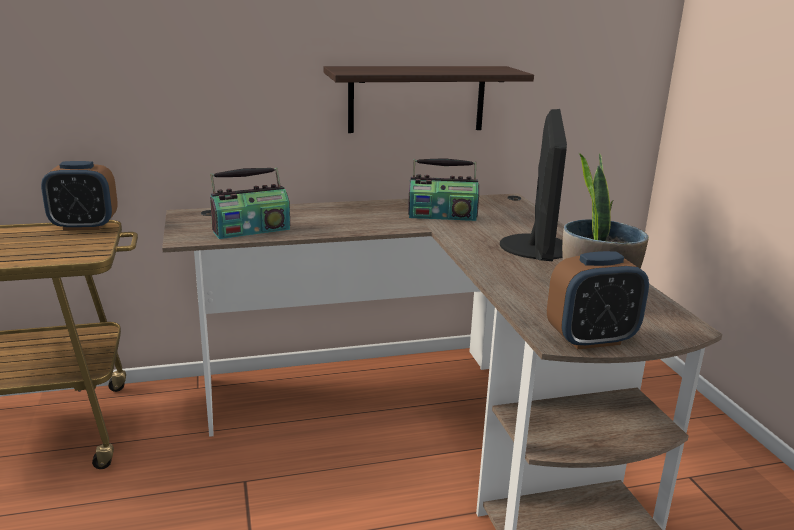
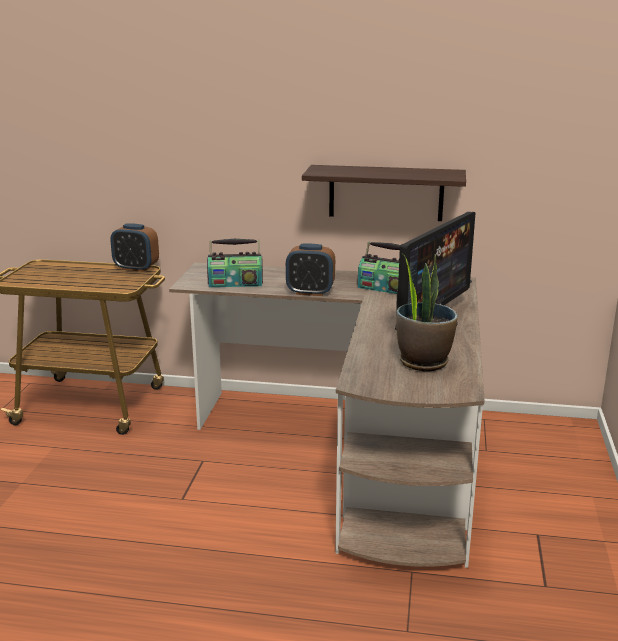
camera: 25 degrees right, 0 degrees up
alarm clock [547,251,649,349] -> alarm clock moved to [286,244,335,296]

